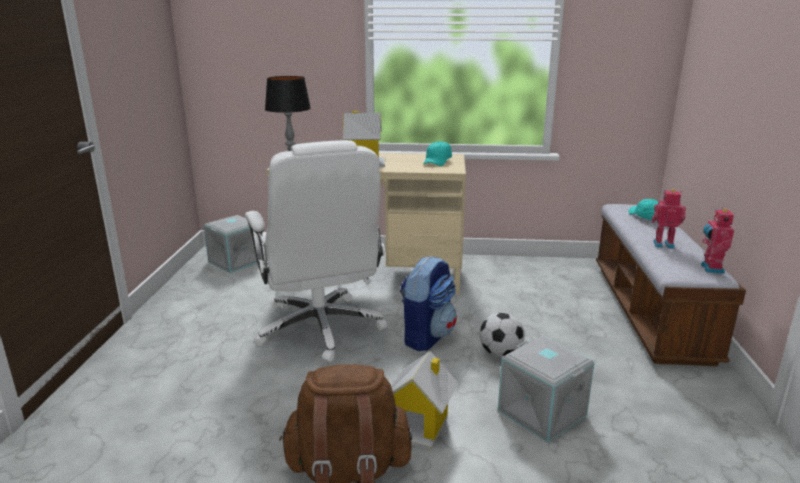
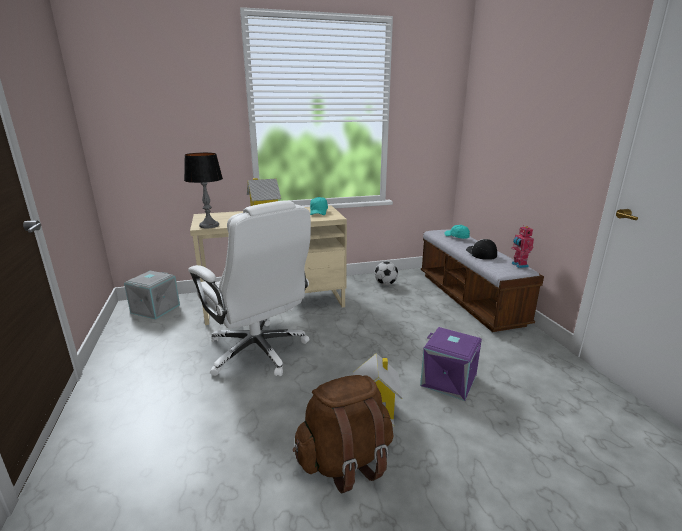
camera: 20 degrees left, 0 degrees up
backpack [400,256,457,351] -> none
football [480,312,525,357] -> football moved to [374,261,398,285]
grey storage box [498,336,595,443] -> purple storage box [420,327,482,401]
toy robot [652,189,686,249] -> cap [466,239,497,260]

